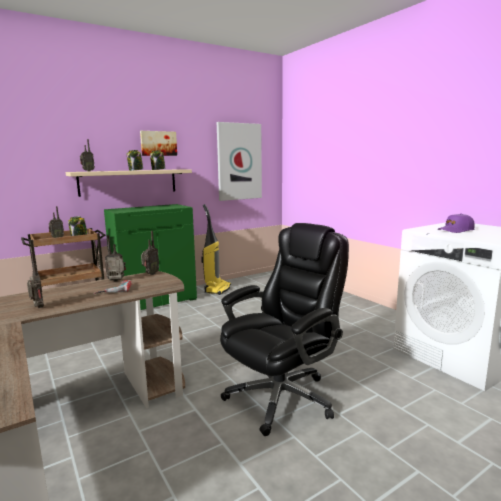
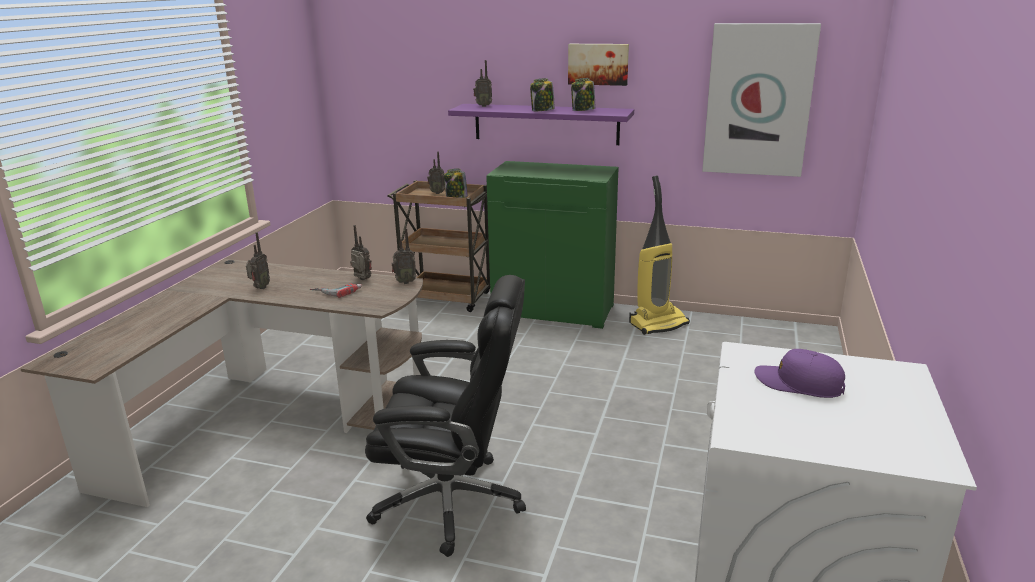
camera: 50 degrees right, 10 degrees up
beige shelf [66,169,192,197] -> purple shelf [448,104,634,145]

